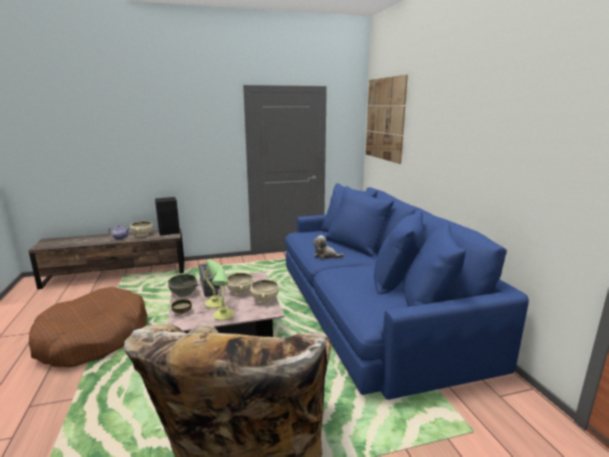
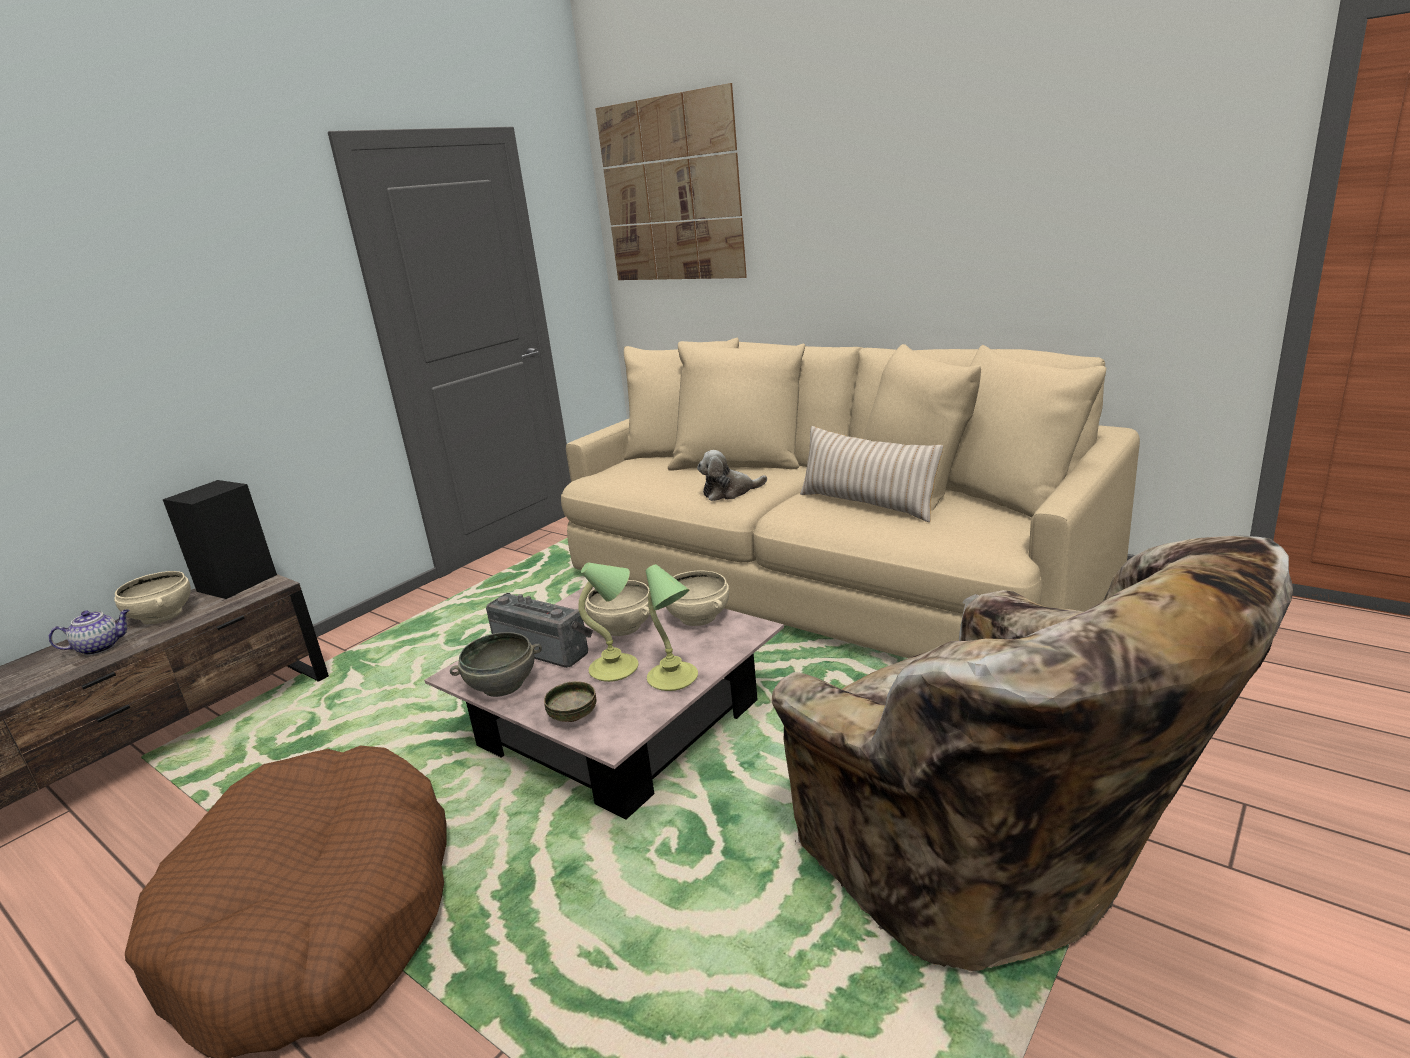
camera: 35 degrees left, 5 degrees up
blue sofa [285,183,529,400] -> beige sofa [561,338,1140,658]
none -> beige pillow [800,426,944,522]

